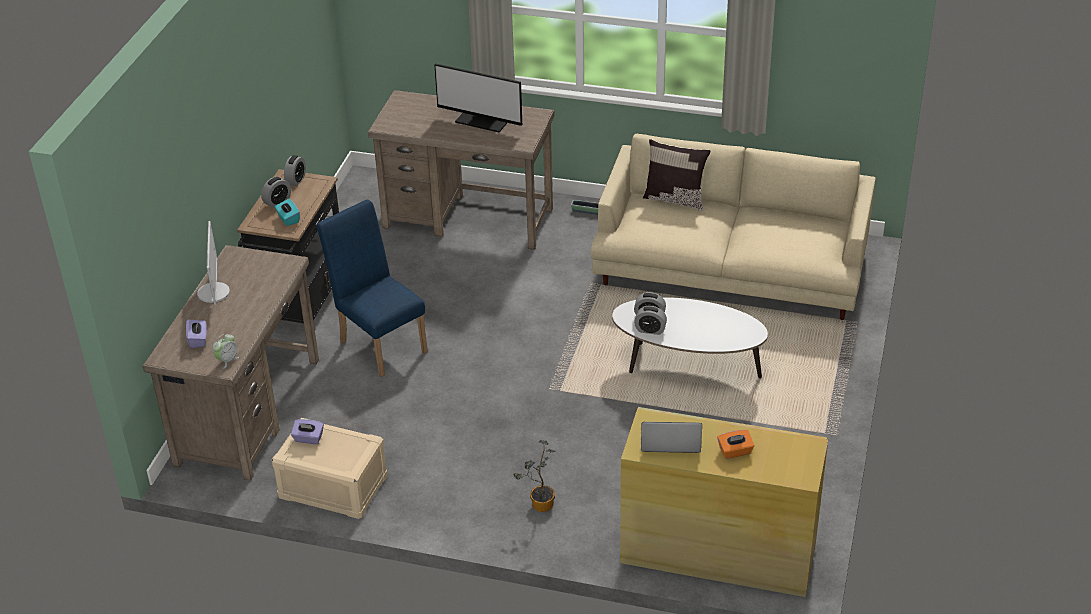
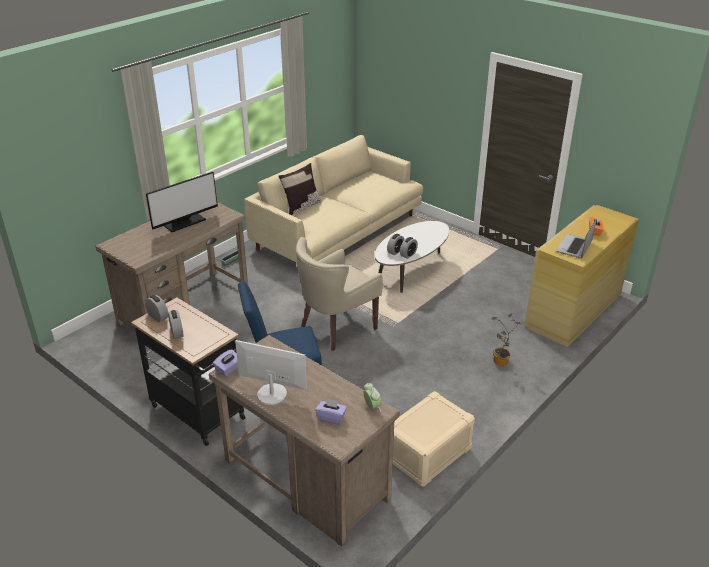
camera: 65 degrees left, 5 degrees down
turquoise tissue box [275,199,300,226] -> none
purple tissue box [291,419,324,444] -> purple tissue box moved to [213,349,238,377]
none -> beige armchair [296,237,383,351]

